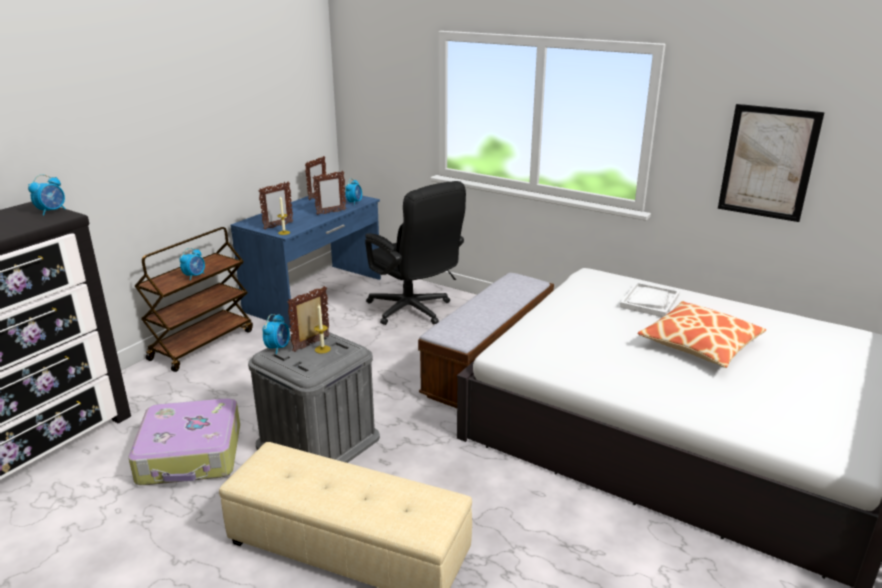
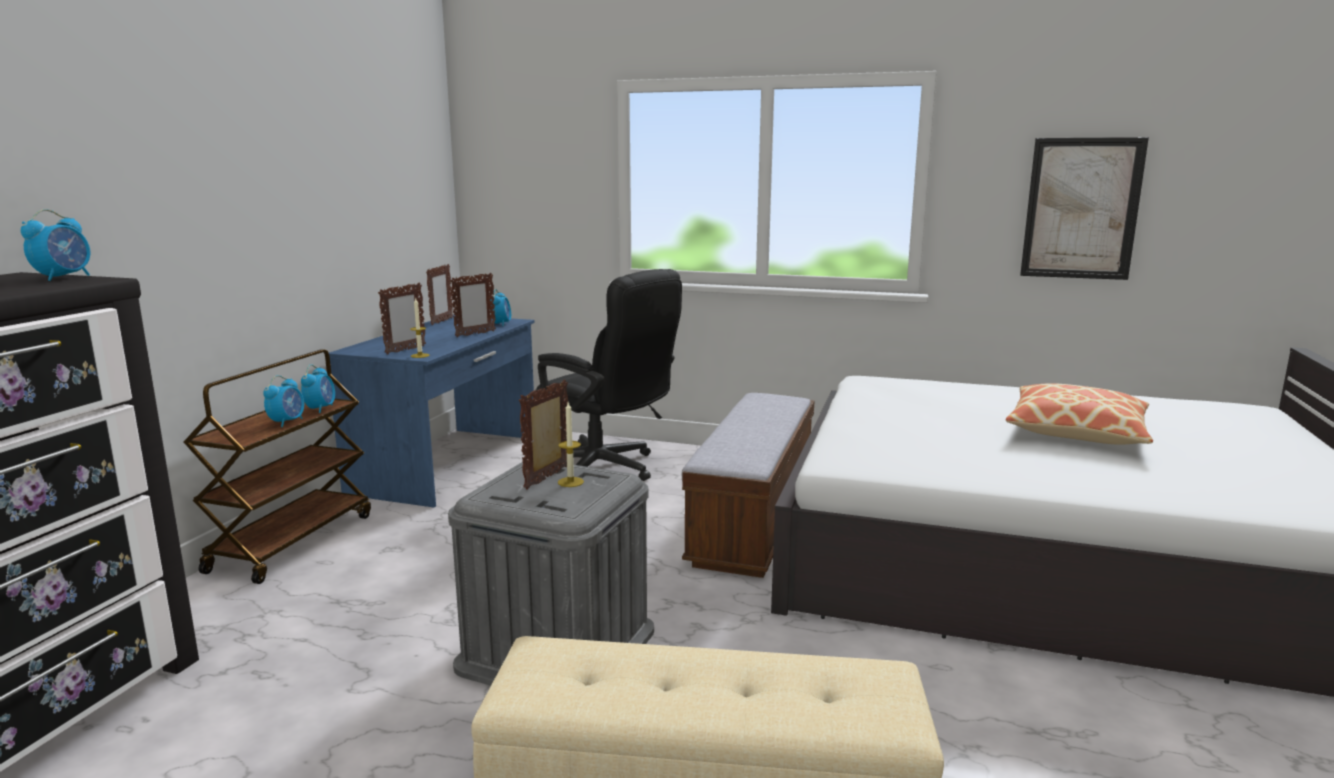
camera: 15 degrees left, 10 degrees down
suitcase [128,398,240,485] -> none
alarm clock [262,314,290,354] -> alarm clock moved to [301,365,335,413]
white tray [620,282,680,317] -> none

